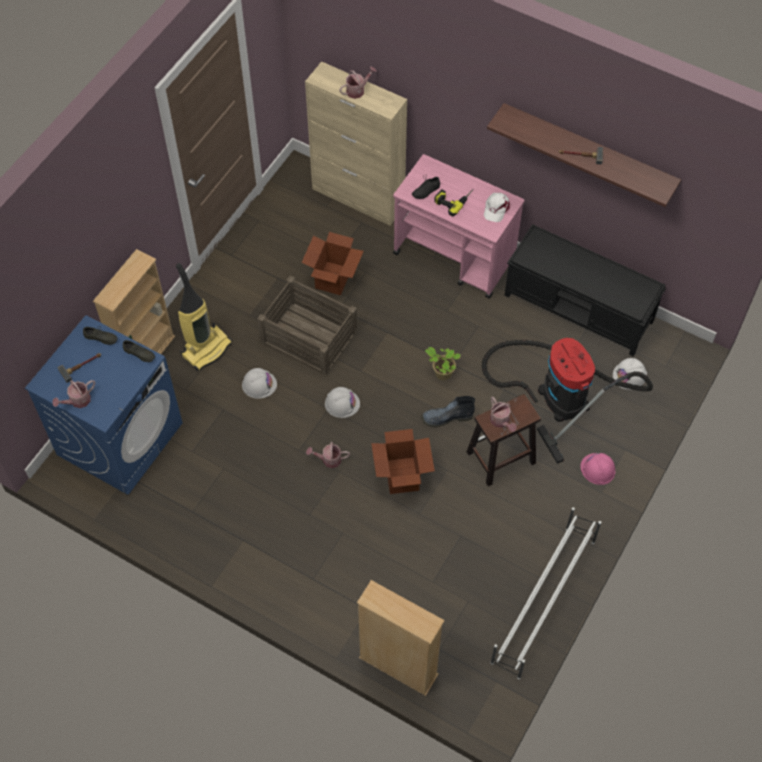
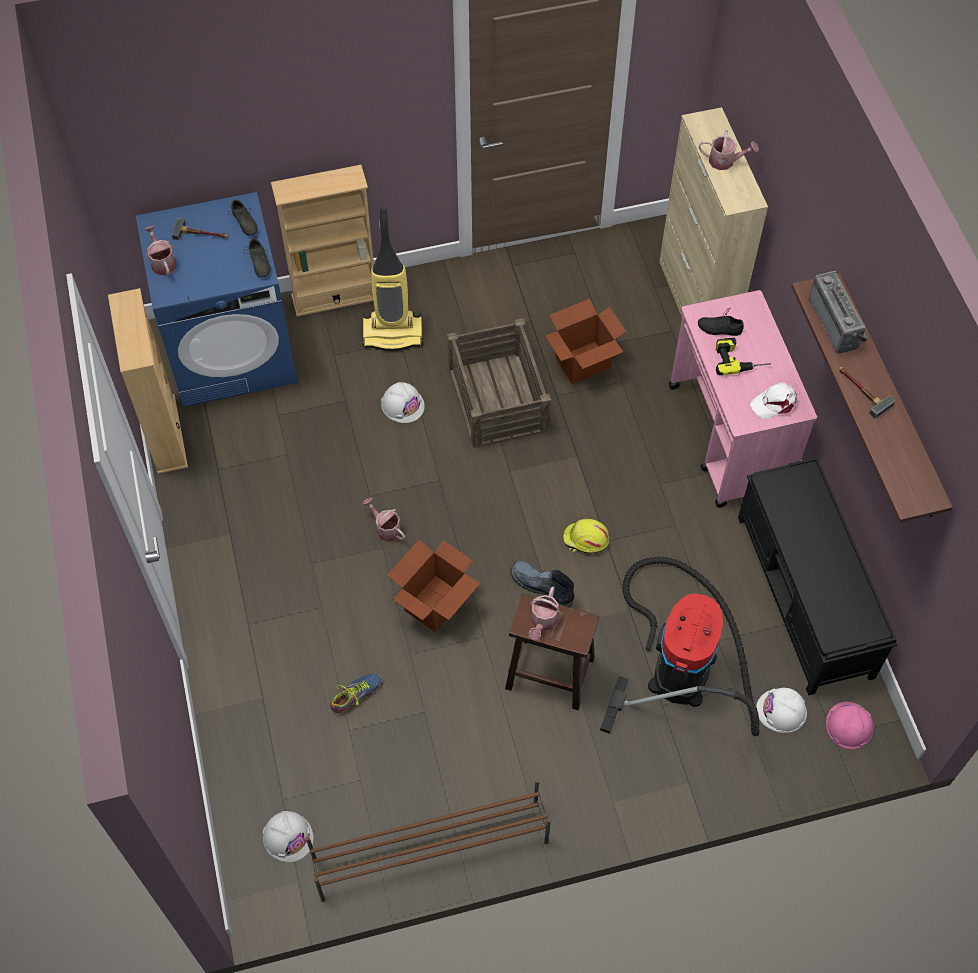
camera: 45 degrees right, 0 degrees up
watering can [52,380,95,408] -> watering can turned 60 degrees clockwise [145,225,176,276]
white hard hat [325,387,360,418] -> white hard hat moved to [263,811,314,862]
beige bookcase [357,580,445,696] -> beige bookcase moved to [108,288,188,474]
potted plant [425,347,461,380] -> yellow hard hat [563,519,609,554]
white shoe rack [490,507,602,680] -> brown shoe rack [306,779,551,902]
pink hard hat [580,453,615,485] -> pink hard hat moved to [826,702,873,750]
none -> shoe [330,673,382,714]
none -> radio [809,271,868,354]

